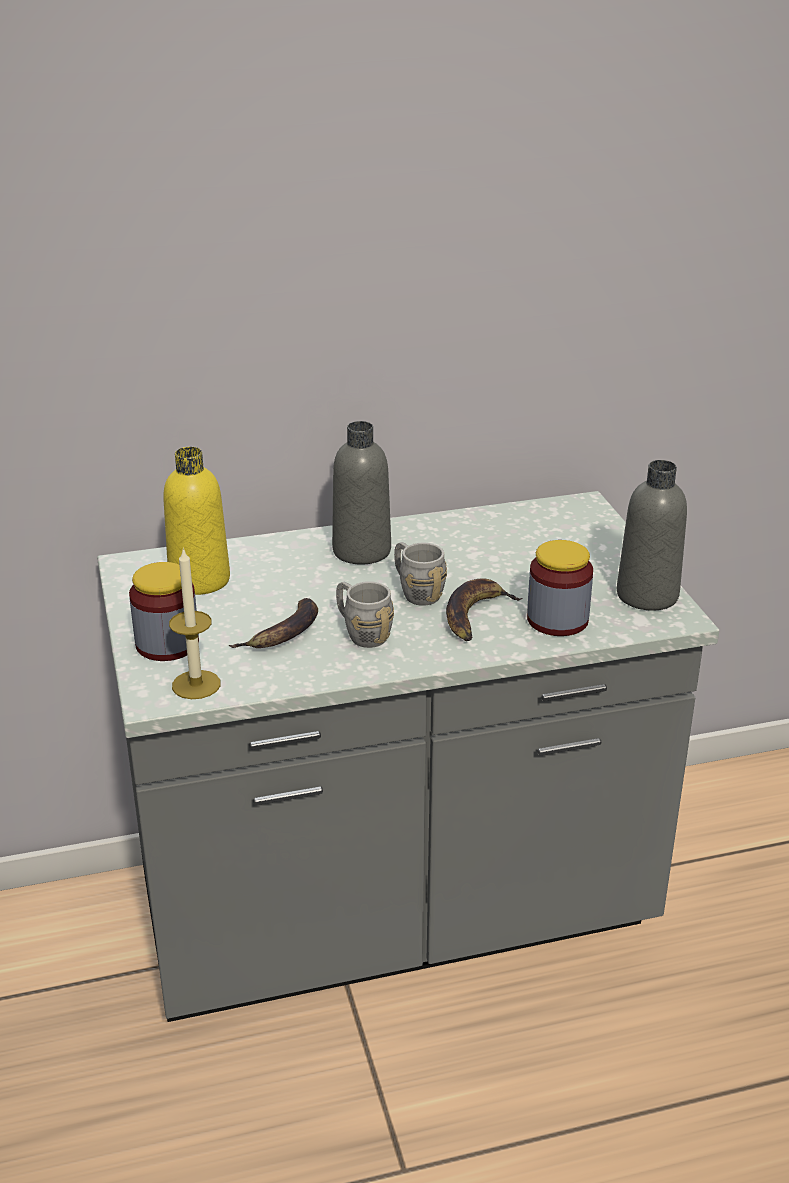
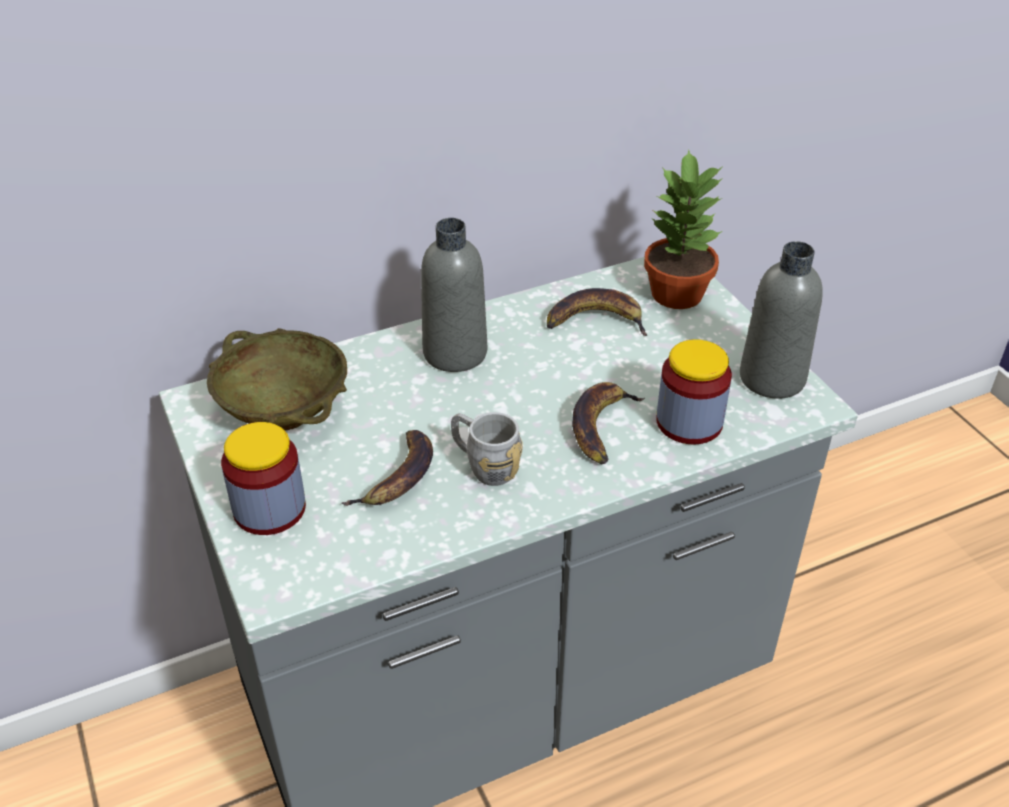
camera: 10 degrees left, 10 degrees up
yellow bottle [163,447,230,595] -> beige bowl [207,328,347,430]
candle [169,547,221,699] -> none
grey mug [394,542,447,606] -> none
none -> banana [547,288,648,336]
none -> potted plant [644,150,723,309]

